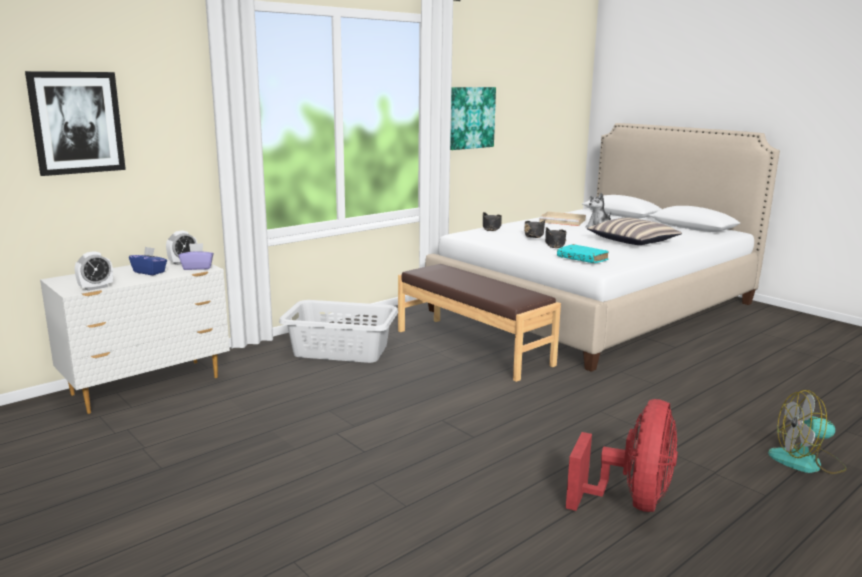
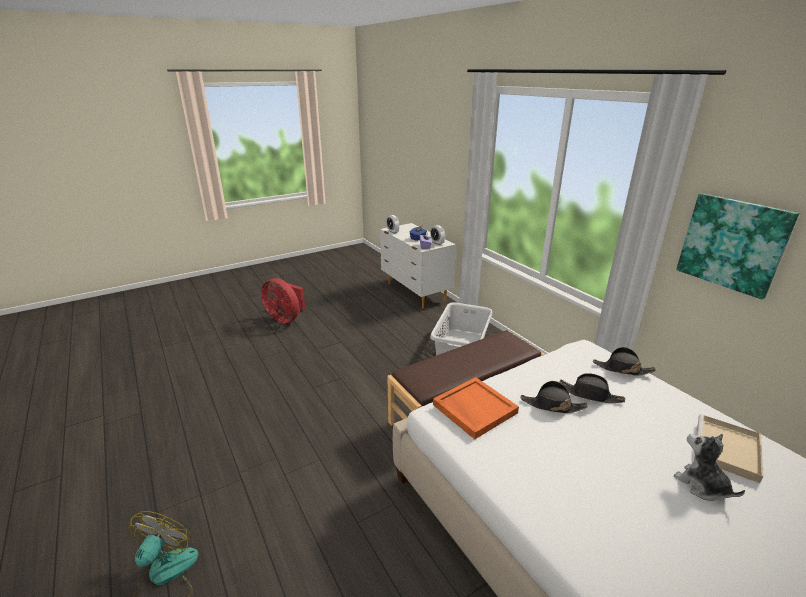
camera: 100 degrees right, 10 degrees up
picture [25,71,126,176] -> none
turquoise book [557,244,609,263] -> orange tray [433,377,519,439]
red fan [566,399,678,512] -> red fan moved to [261,278,305,323]
pillow [587,217,682,245] -> none

